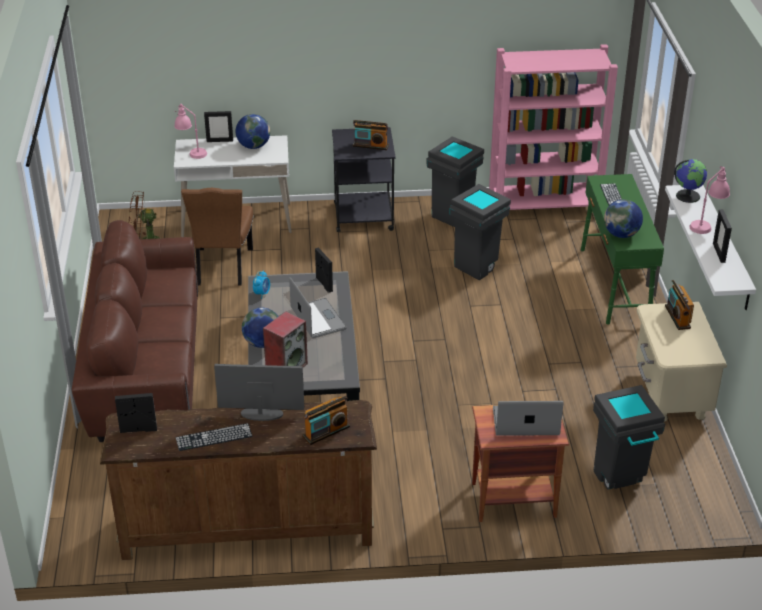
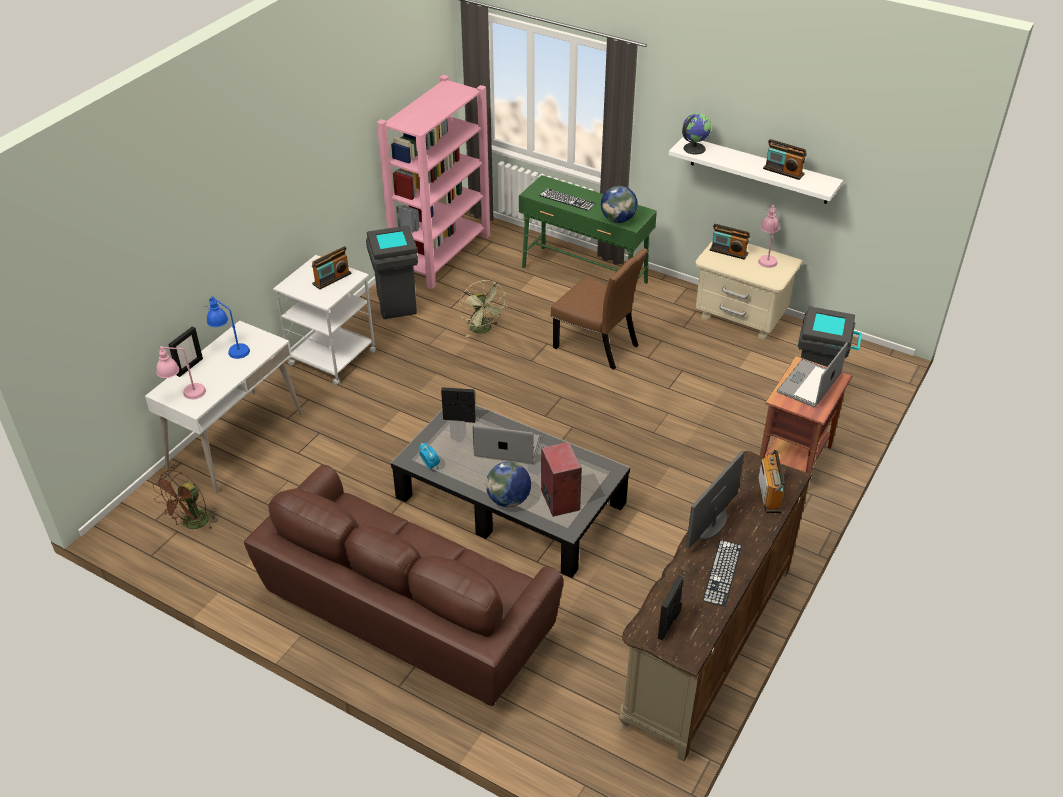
camera: 55 degrees left, 5 degrees up
brown chair [181,188,253,286] -> brown chair moved to [551,248,647,370]
globe [236,114,270,149] -> blue table lamp [207,296,250,359]
black cart [332,127,396,232] -> white cart [273,255,376,385]
grey trash can [449,184,511,280] -> green fan [459,280,508,337]
pink table lamp [689,166,730,234] -> pink table lamp moved to [758,205,779,268]
picture frame [713,209,732,263] -> radio [763,139,807,180]

